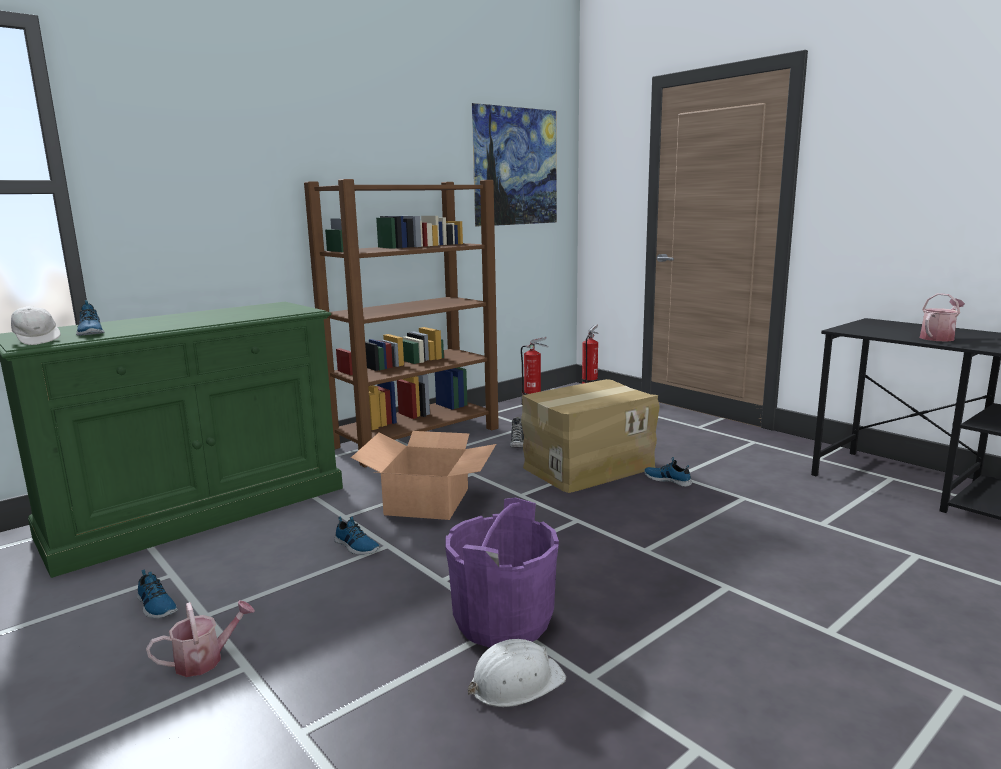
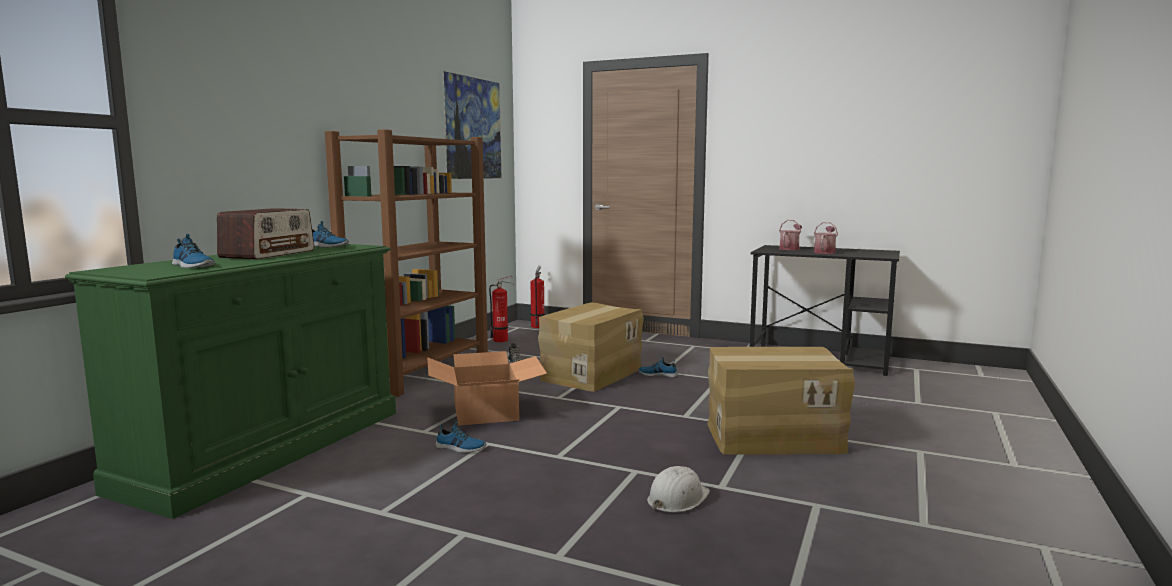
camera: 25 degrees left, 5 degrees down
white cap [11,306,60,345] -> none
shoe [137,569,178,618] -> shoe moved to [312,221,349,248]
watering can [146,600,255,677] -> watering can moved to [779,220,802,250]
purple bucket [445,498,559,648] -> none
none -> radio [217,208,314,260]
none -> cardboard box [708,347,855,455]

